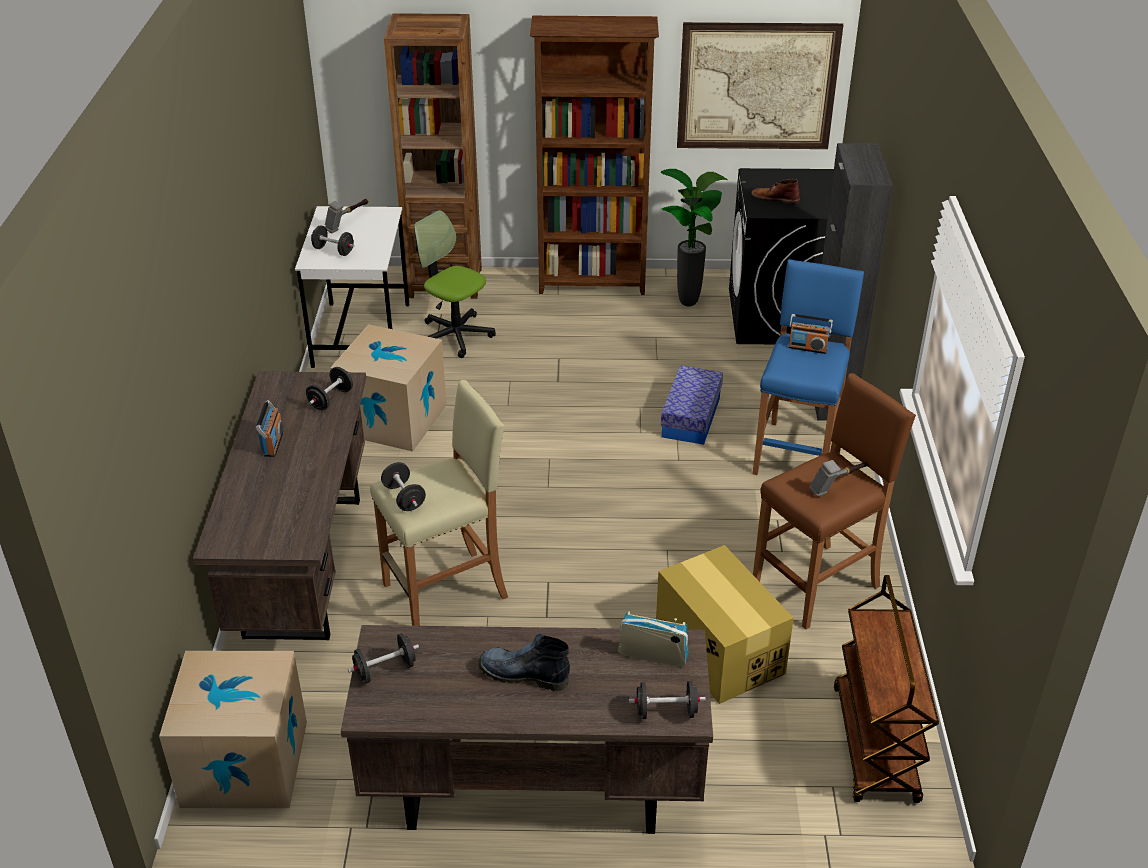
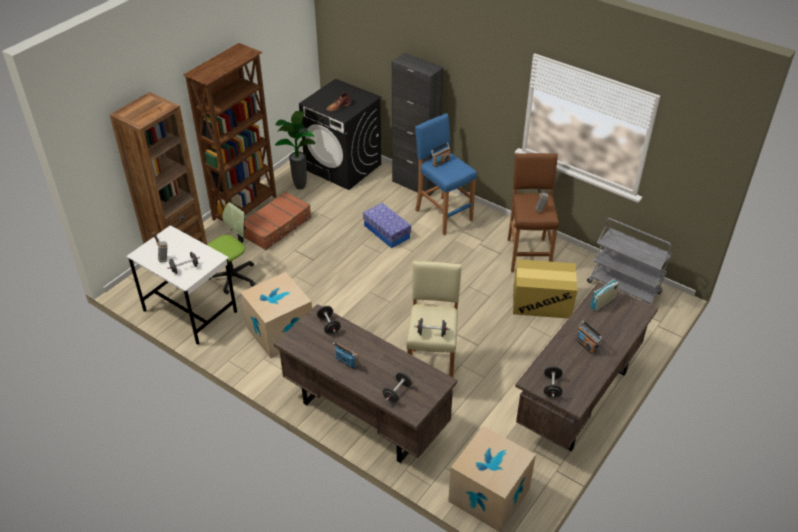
camera: 55 degrees left, 5 degrees up
office chair [414,210,496,358] -> office chair turned 150 degrees clockwise [208,202,256,294]
boot [478,634,570,691] -> radio [575,321,602,355]
black dumbbell [629,681,706,719] -> black dumbbell moved to [383,372,412,403]
picture [677,22,843,149] -> none
brown cart [834,575,939,803] -> grey cart [587,218,672,305]
none -> brown suitcase [244,191,311,250]

